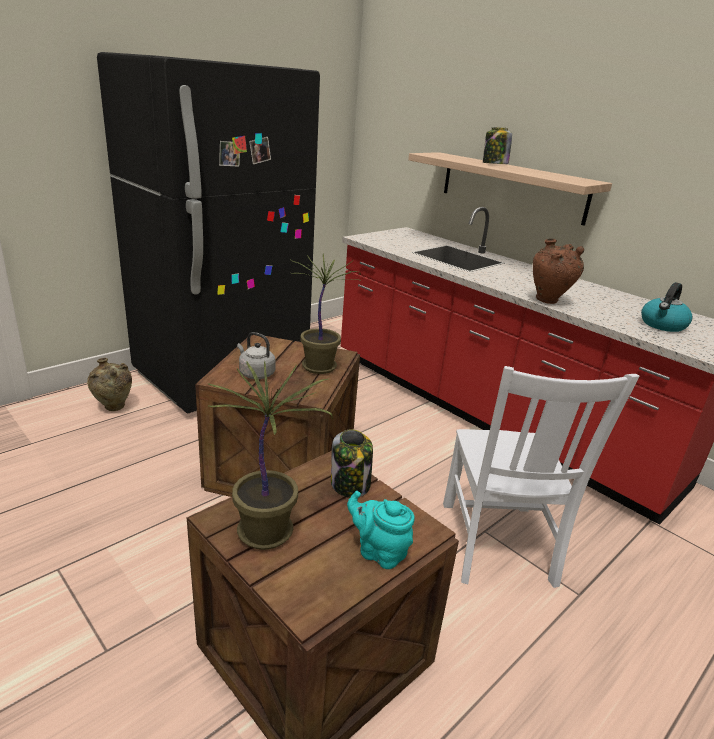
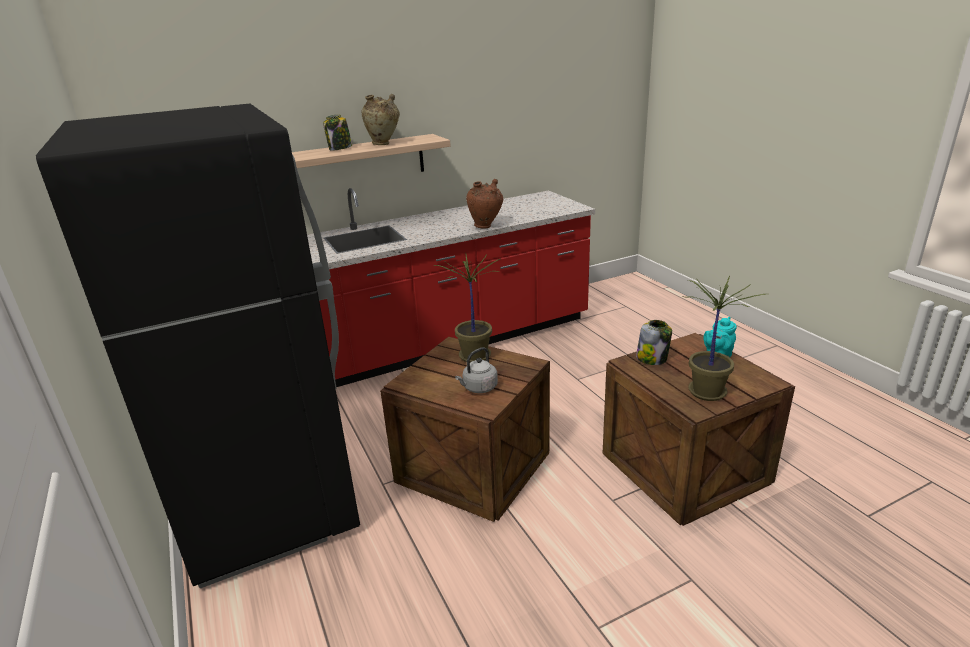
camera: 70 degrees left, 0 degrees up
beige vase [87,358,132,411] -> beige vase moved to [361,94,400,145]
white chair [443,366,640,588] -> none
kettle [641,282,693,332] -> none

